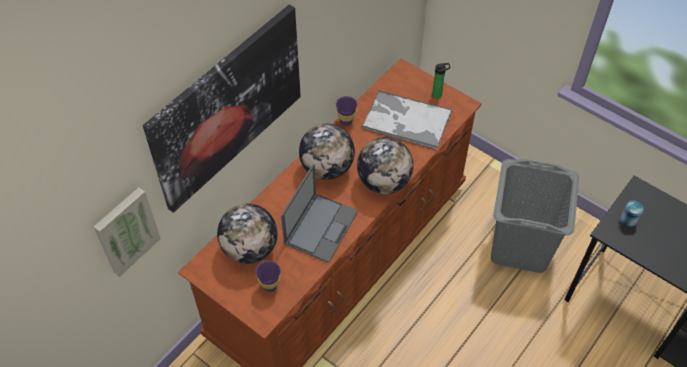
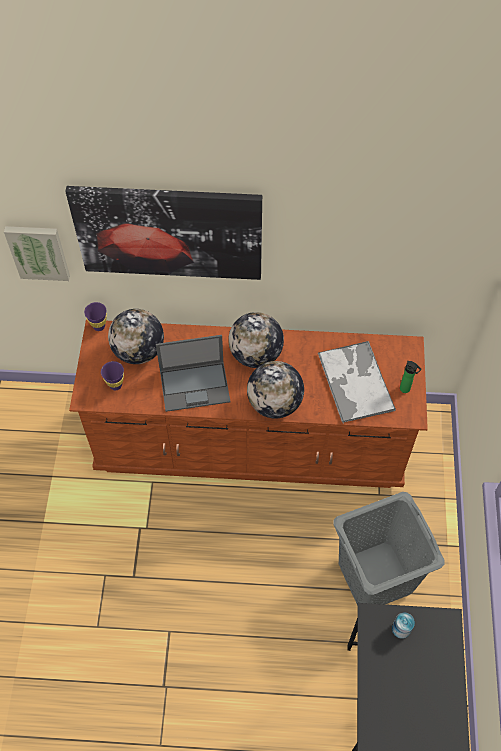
camera: 55 degrees right, 5 degrees up
purple cup [336,96,357,126] -> purple cup moved to [84,302,107,331]

